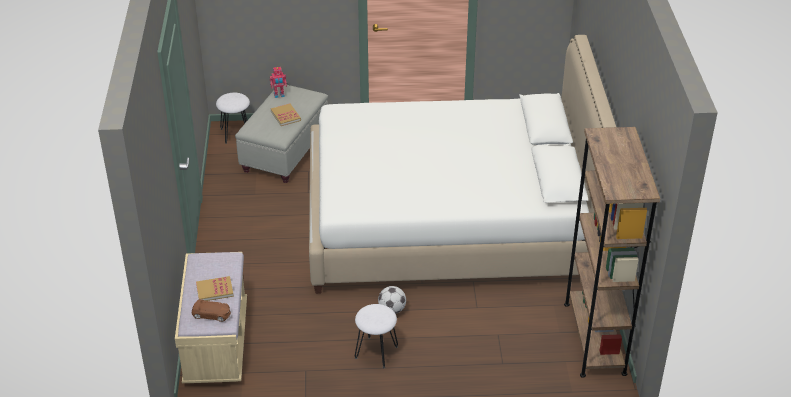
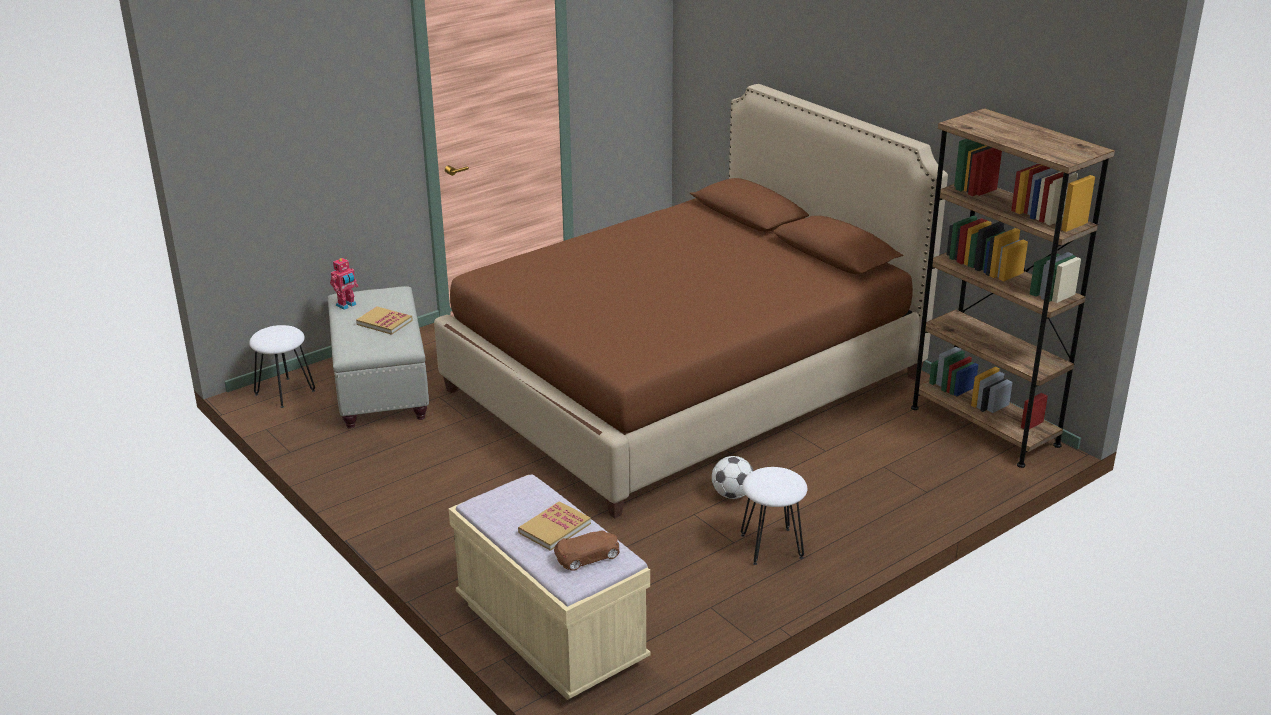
camera: 35 degrees left, 10 degrees down
white bed [309,35,616,294] -> brown bed [434,84,948,519]

